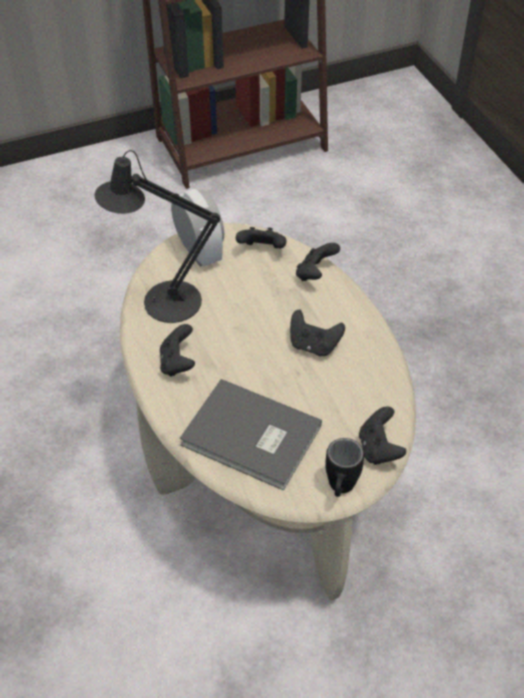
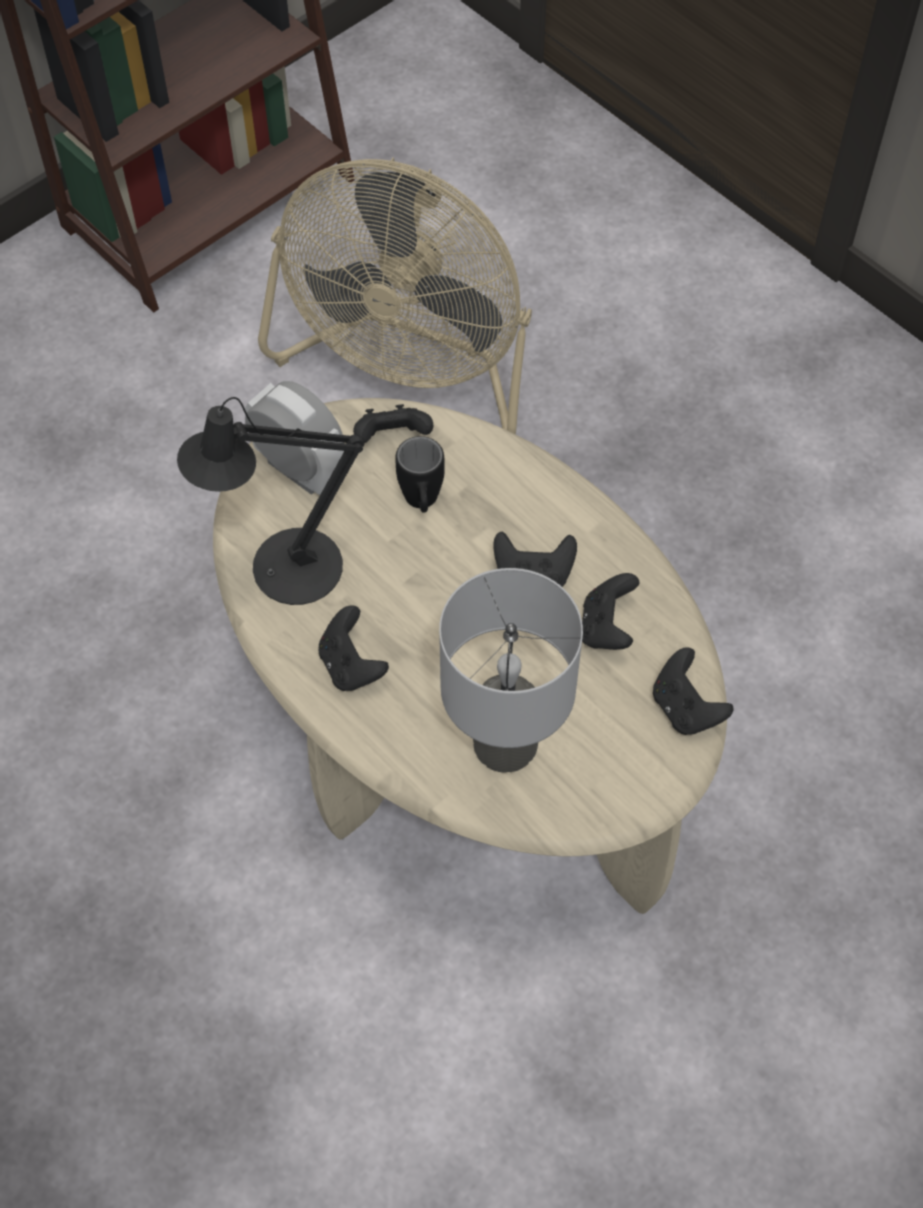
camera: 20 degrees left, 10 degrees up
grey book [180,379,322,490] -> white table lamp [439,568,583,773]
black game controller [296,243,340,281] -> black game controller moved to [582,573,639,650]
black mug [325,438,364,497] -> black mug moved to [395,436,445,513]
none -> beige fan [258,157,532,434]

